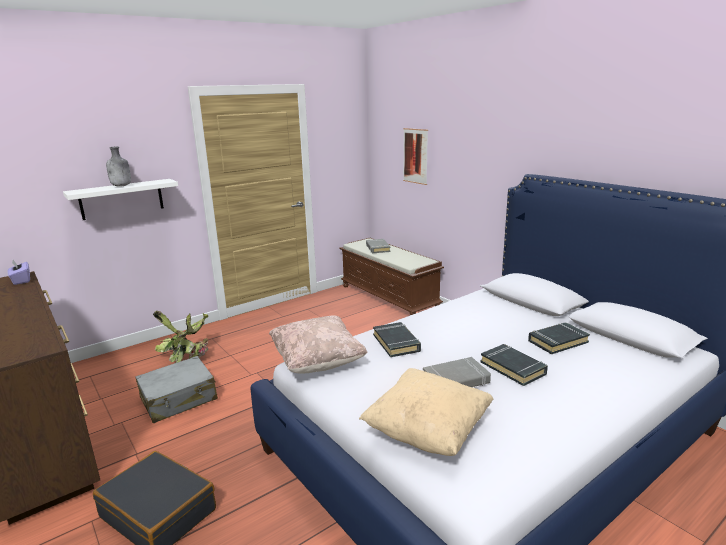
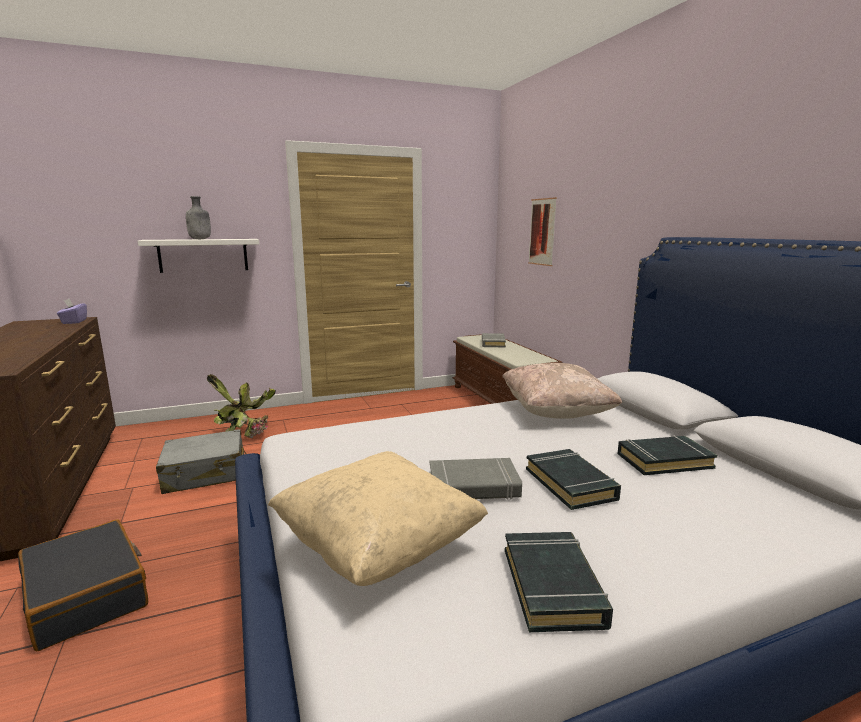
camera: 15 degrees right, 5 degrees down
beige pillow [269,315,368,374] -> beige pillow moved to [502,363,622,419]
black book [373,322,421,357] -> black book moved to [505,532,613,632]

